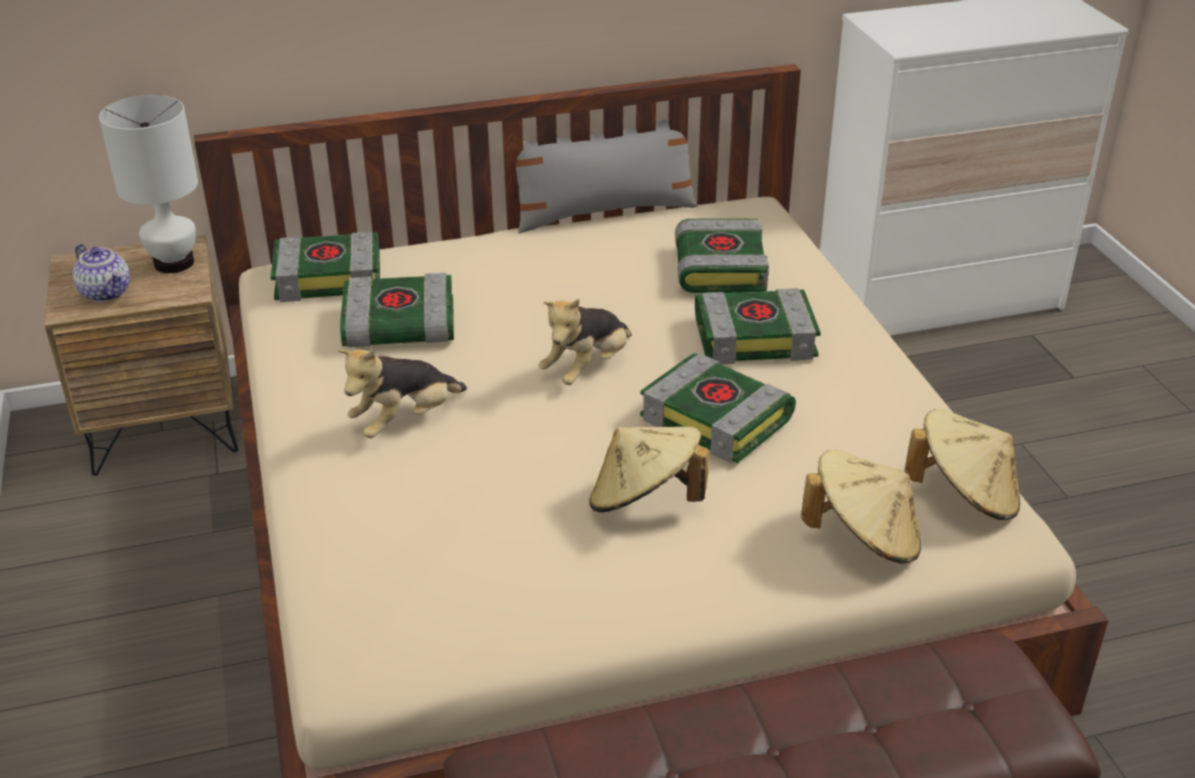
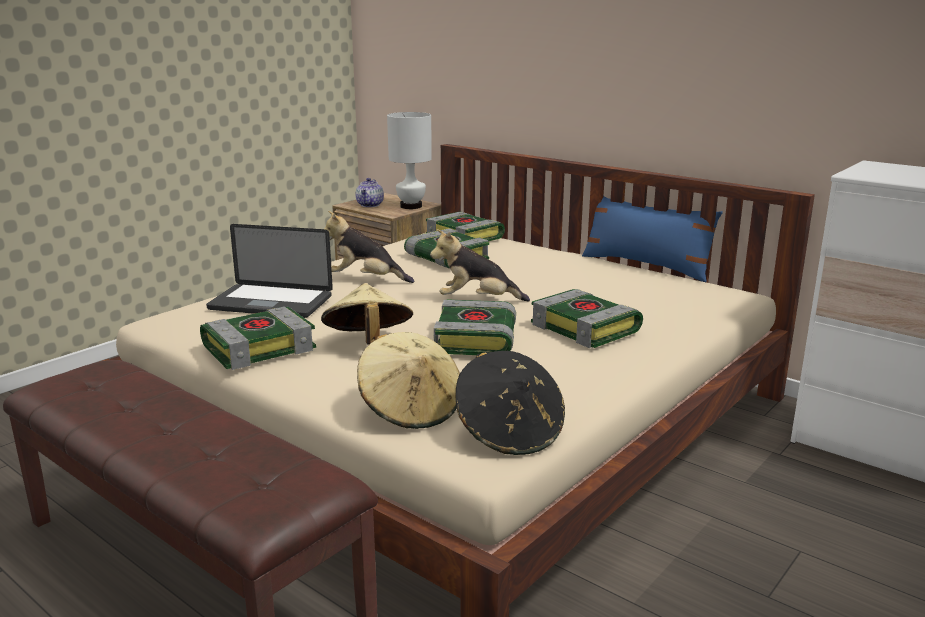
camera: 55 degrees right, 15 degrees down
grey pillow [516,113,698,234] -> blue pillow [582,196,723,282]
book [675,219,769,293] -> book moved to [200,307,316,370]
beige hat [905,409,1020,520] -> black hat [456,351,565,455]
none -> laptop [206,224,333,318]

